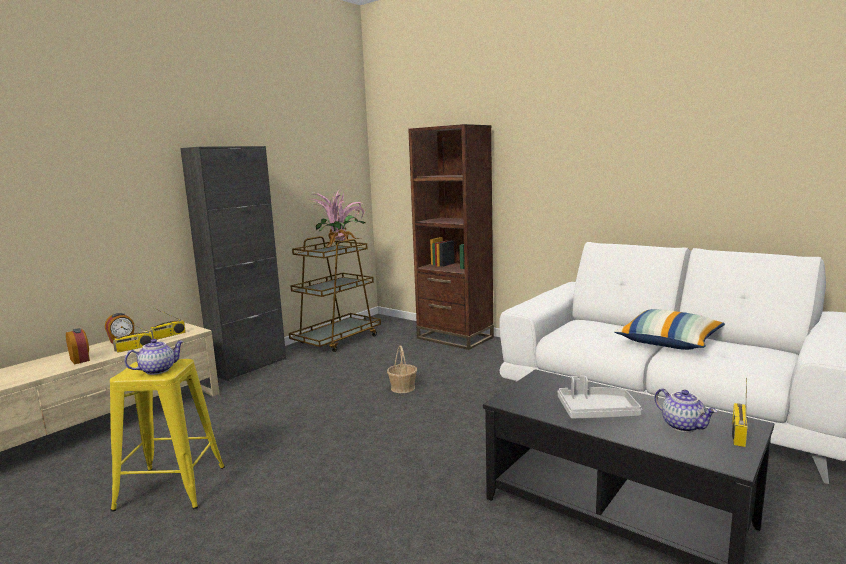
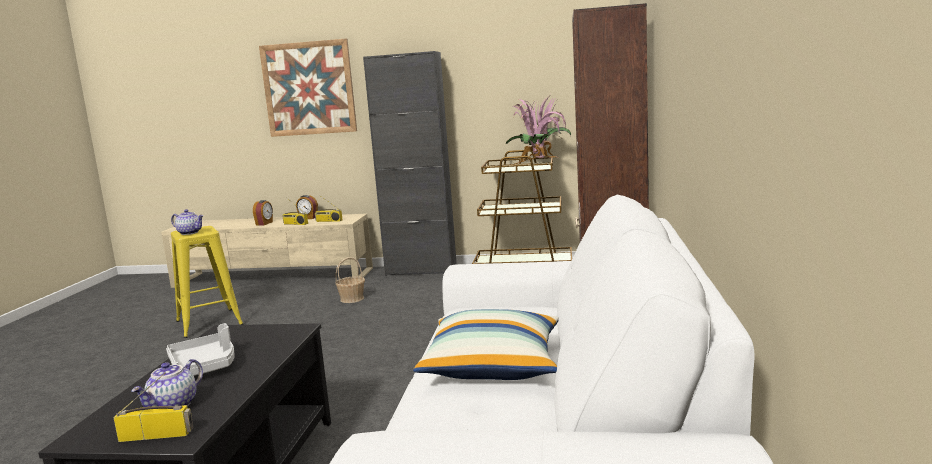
camera: 60 degrees right, 0 degrees up
basket [387,345,417,393] -> basket moved to [335,257,365,303]
none -> picture [259,38,357,137]

